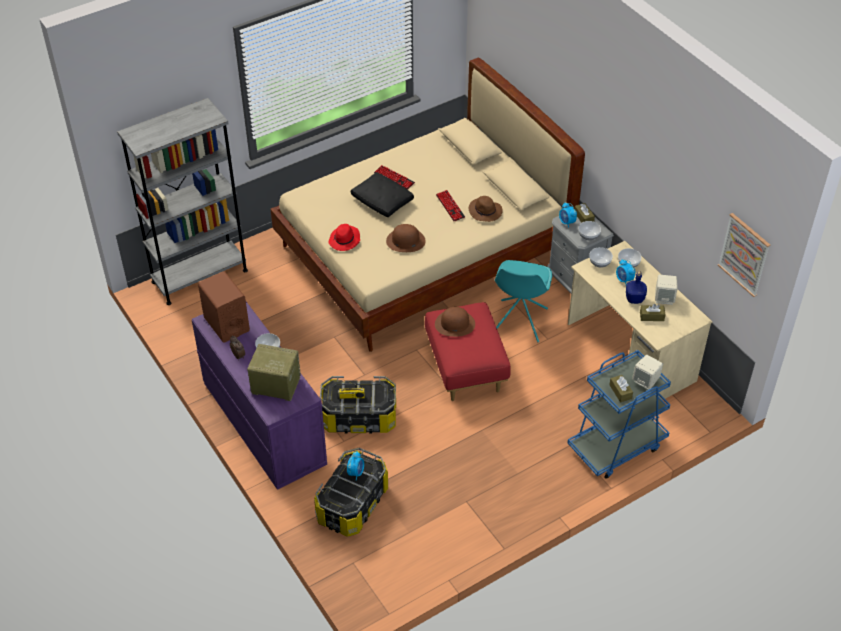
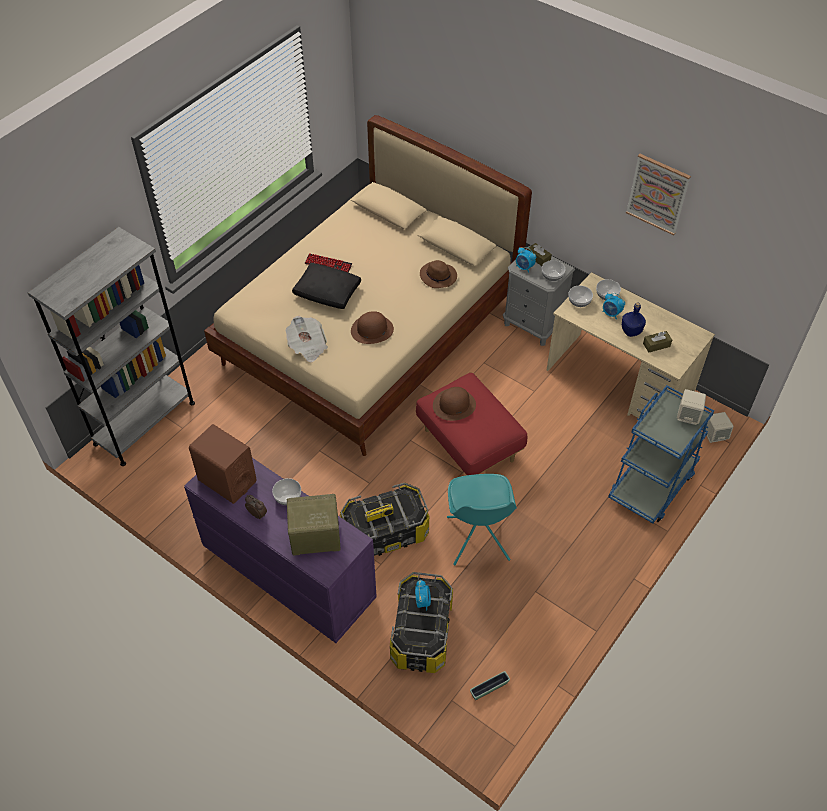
camera: 20 degrees left, 5 degrees up
red hat [328,224,360,251] -> newspaper [285,316,328,362]
keyboard [436,190,465,221] -> none
turquoise chair [494,260,552,342] -> turquoise chair moved to [447,474,517,565]
brown tissue box [609,375,633,402] -> none
beige speaker [655,274,678,305] -> beige speaker moved to [705,412,733,443]
picture [718,213,770,297] -> picture moved to [626,154,691,235]
none -> planter [470,671,510,700]

